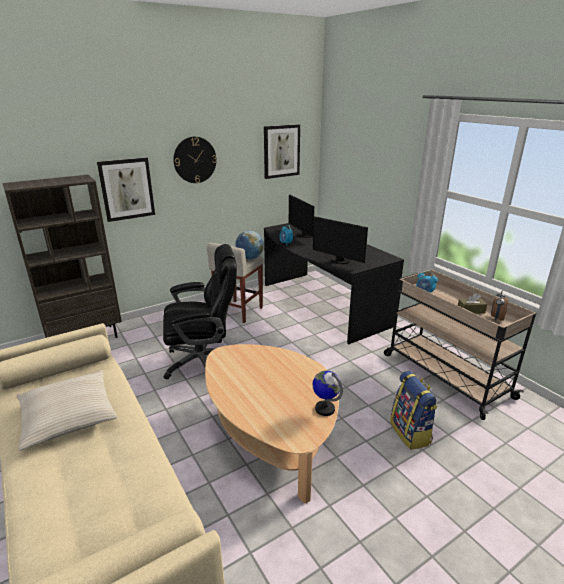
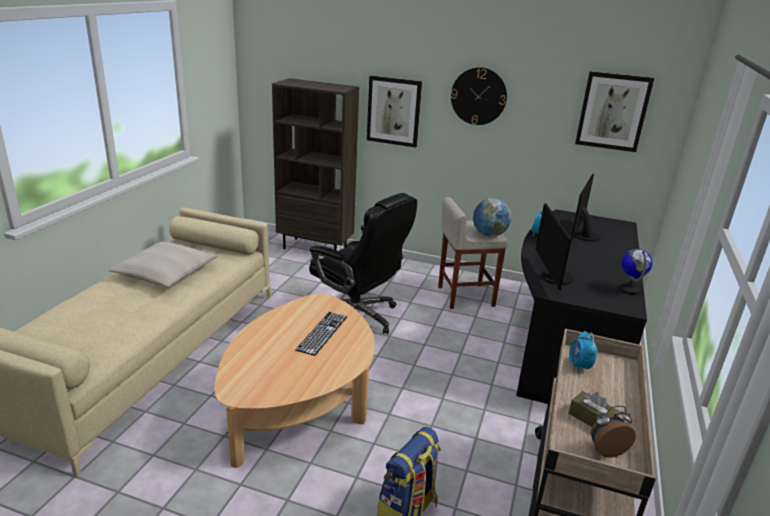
camera: 50 degrees right, 0 degrees up
globe [312,370,343,416] -> globe moved to [619,249,652,295]
none -> keyboard [295,312,347,356]

